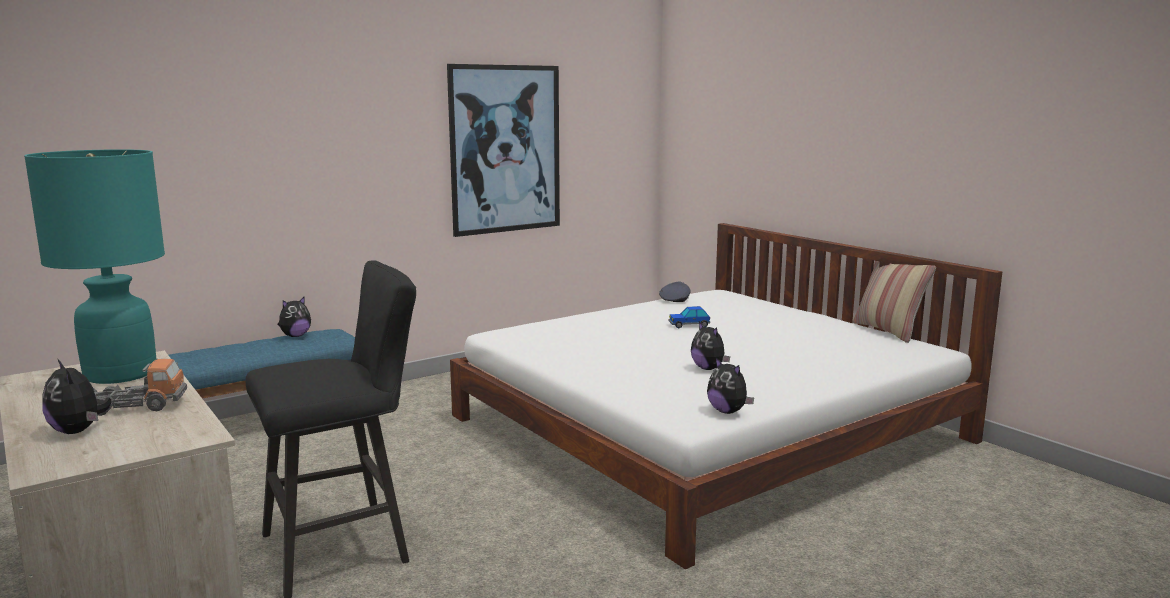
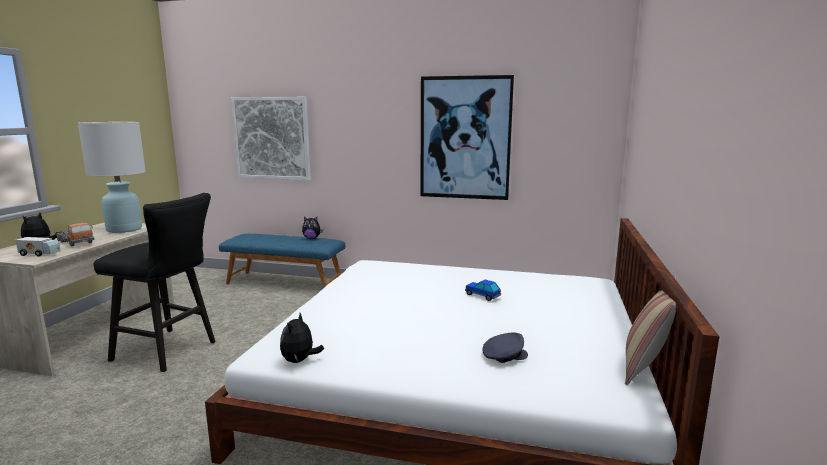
camera: 50 degrees right, 0 degrees up
turquoise table lamp [24,149,165,384] -> white table lamp [78,122,146,233]
grey cap [659,282,691,302] -> grey cap moved to [482,332,528,363]
plush toy [691,322,730,370] -> none
none -> toy truck [16,237,60,257]
none -> picture [231,97,311,180]

